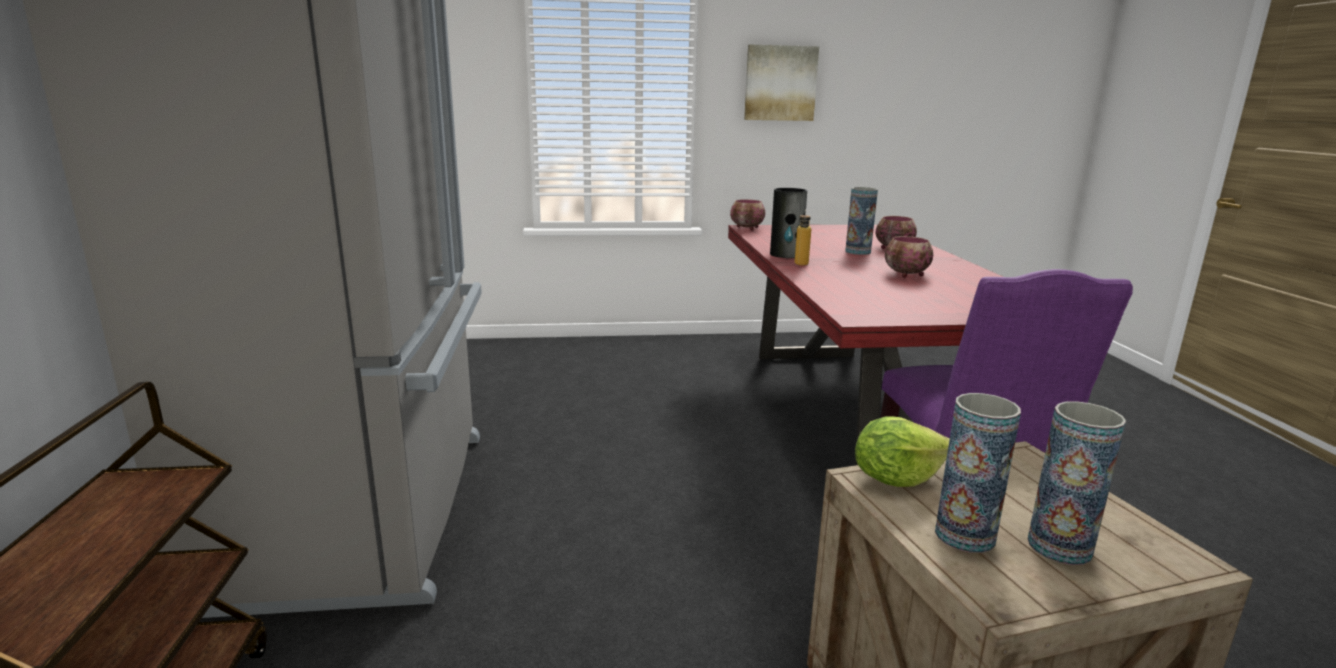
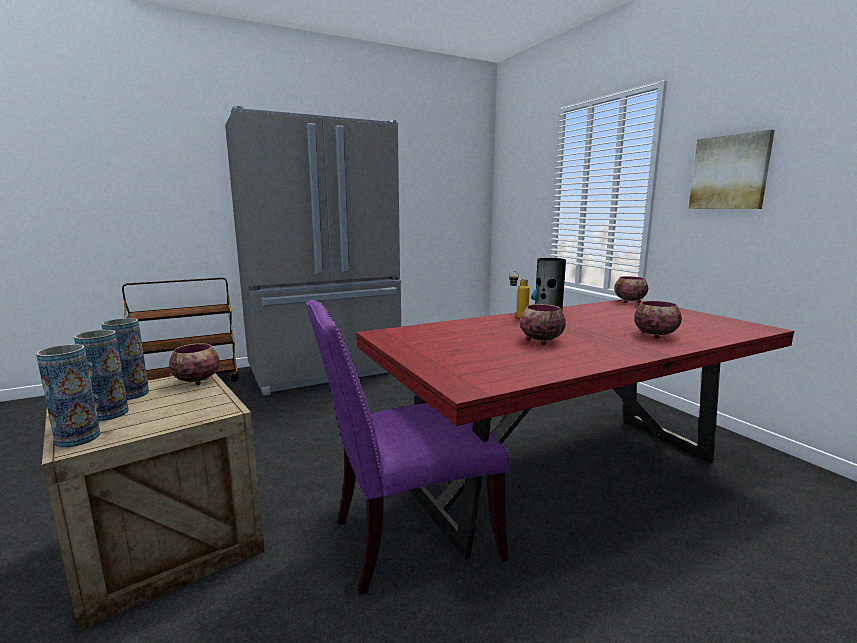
camera: 70 degrees right, 5 degrees down
vase [845,187,878,255] -> vase moved to [36,344,100,448]
lettuce [855,416,950,487] -> bowl [169,343,220,385]

